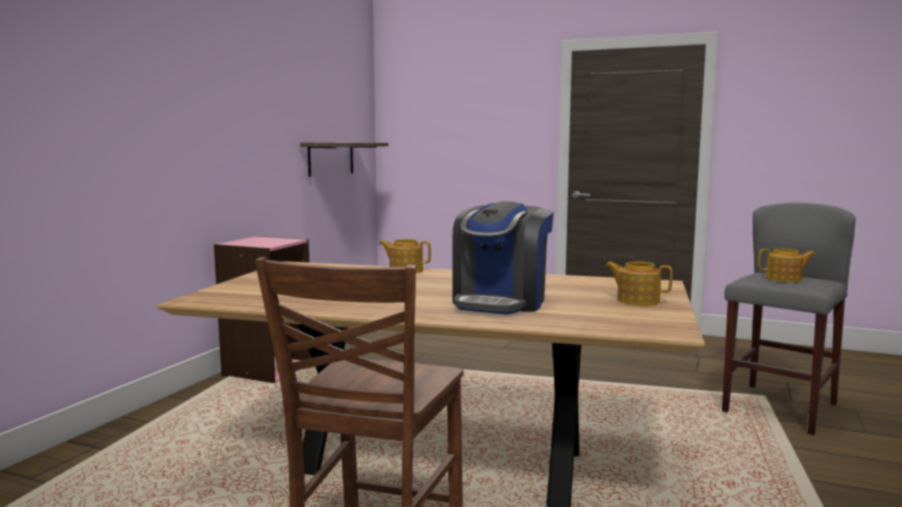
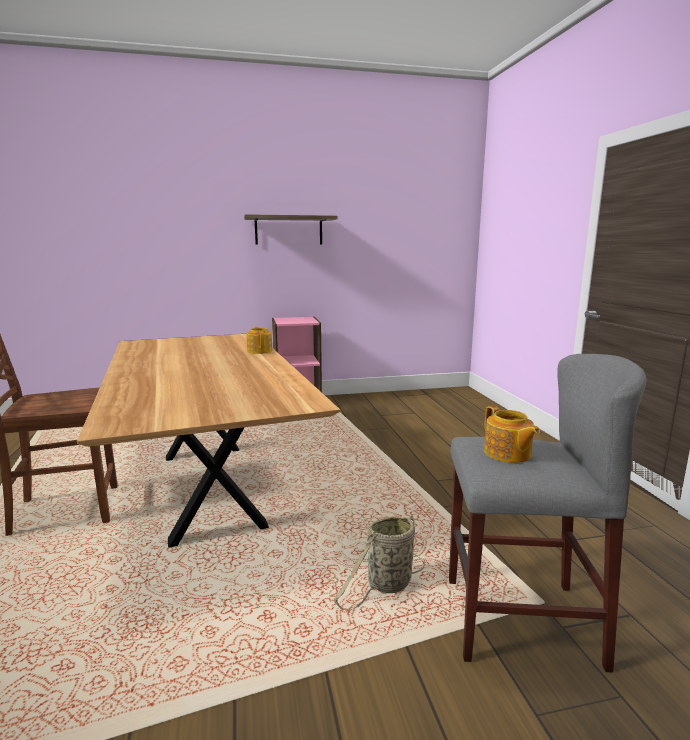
camera: 55 degrees right, 5 degrees up
shelf [300,143,389,177] -> shelf moved to [244,214,338,245]
coffee machine [452,201,554,314] -> none
teapot [605,261,673,306] -> none
none -> basket [334,515,425,611]

